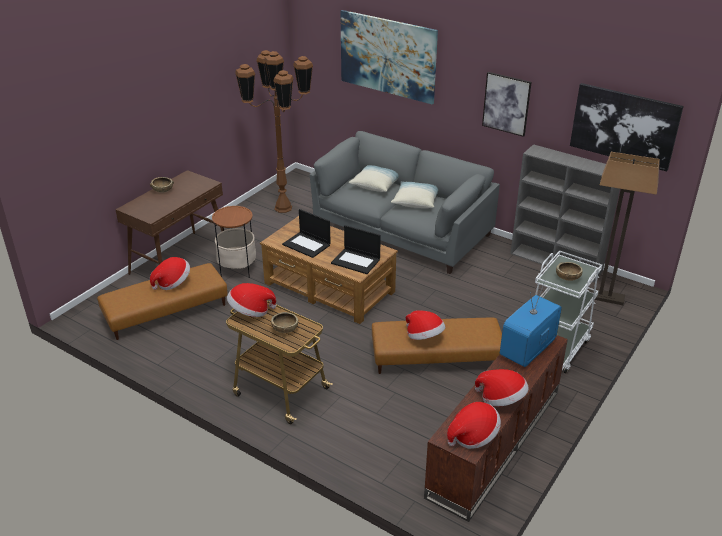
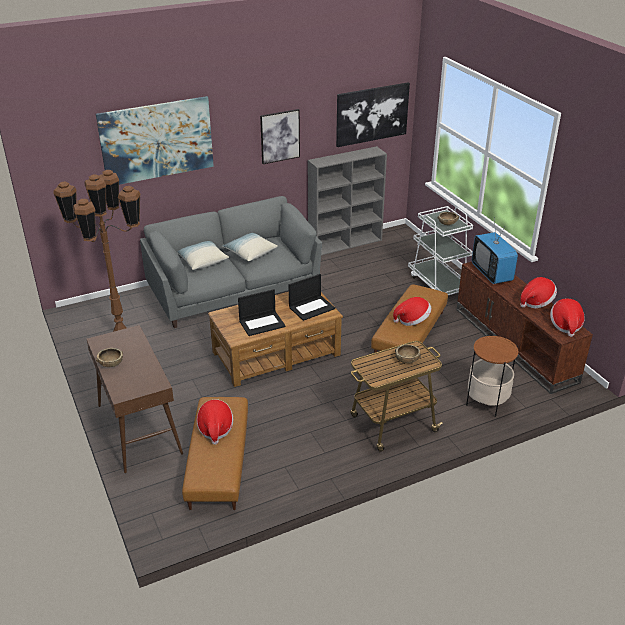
camera: 60 degrees left, 0 degrees up
side table [212,206,256,278] -> side table moved to [466,335,519,417]
hat [227,283,276,317] -> none
floor lamp [588,152,660,305] -> none

